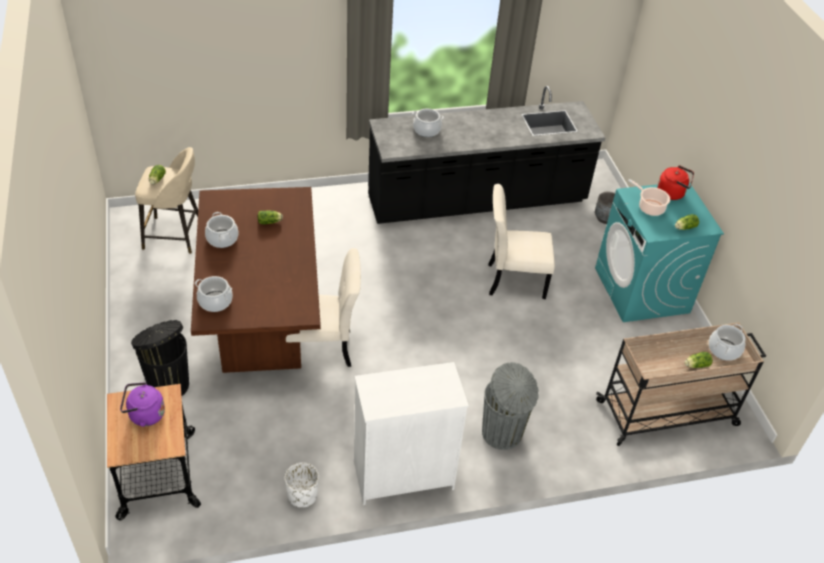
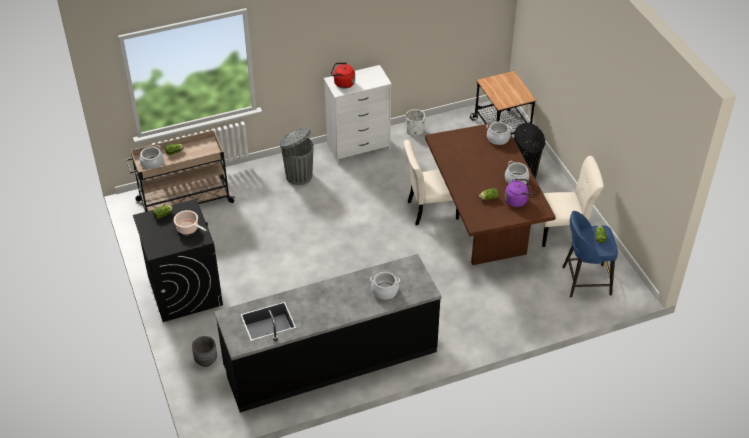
camera: 175 degrees right, 0 degrees up
purple kettle [120,382,165,427] -> purple kettle moved to [505,179,533,207]
beige stool [135,147,198,254] -> blue stool [562,211,618,297]
beige chair [488,184,555,299] -> beige chair moved to [542,156,604,247]
turquoise washing machine [595,182,724,322] -> black washing machine [133,199,223,322]
red kettle [657,165,694,200] -> red kettle moved to [331,62,355,89]

